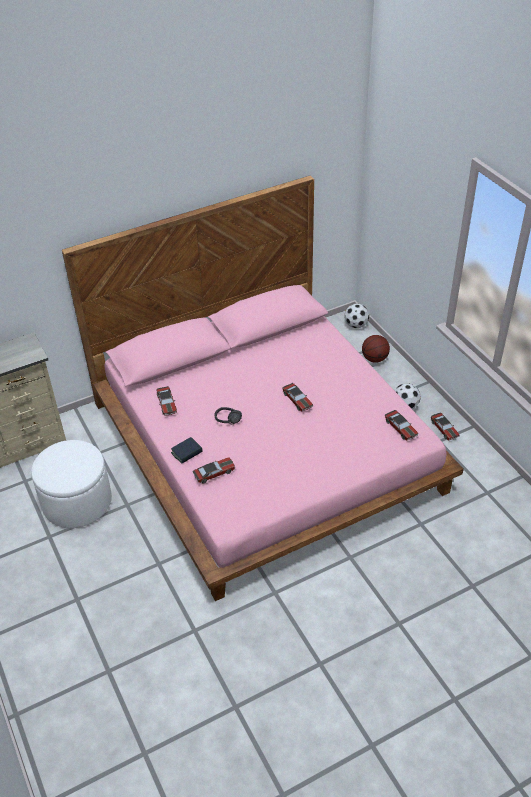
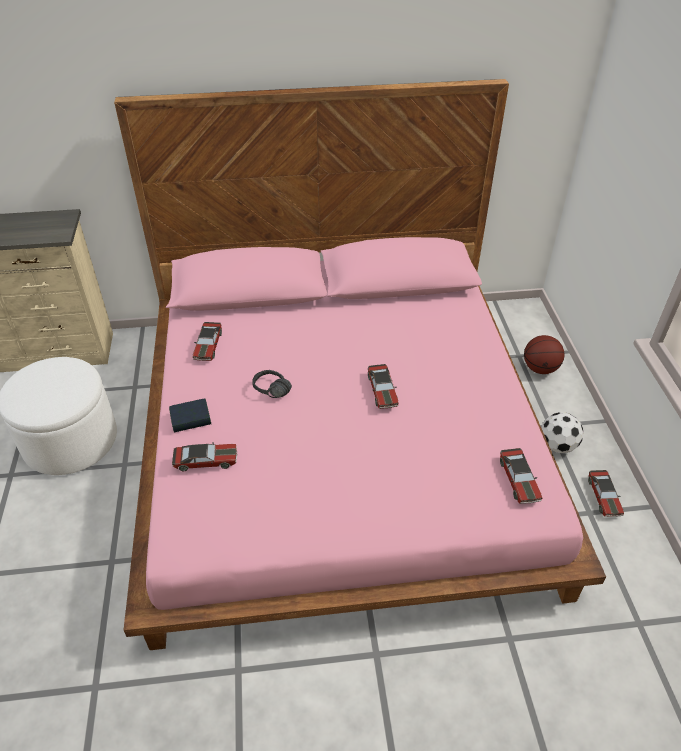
camera: 20 degrees right, 0 degrees up
football [344,303,369,328] -> none

